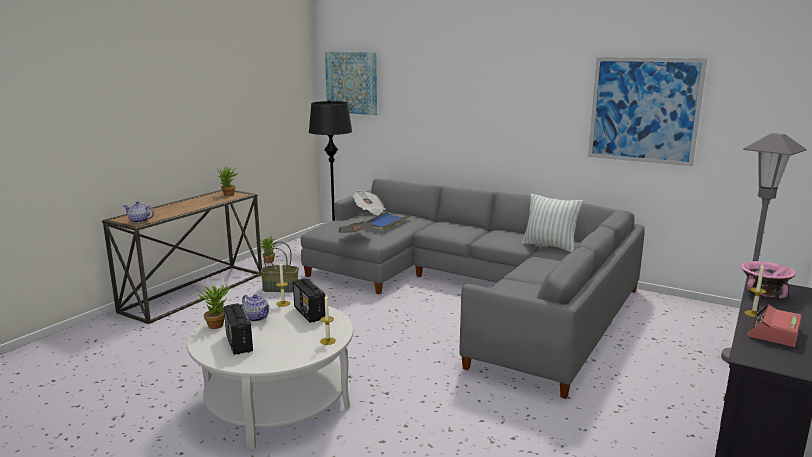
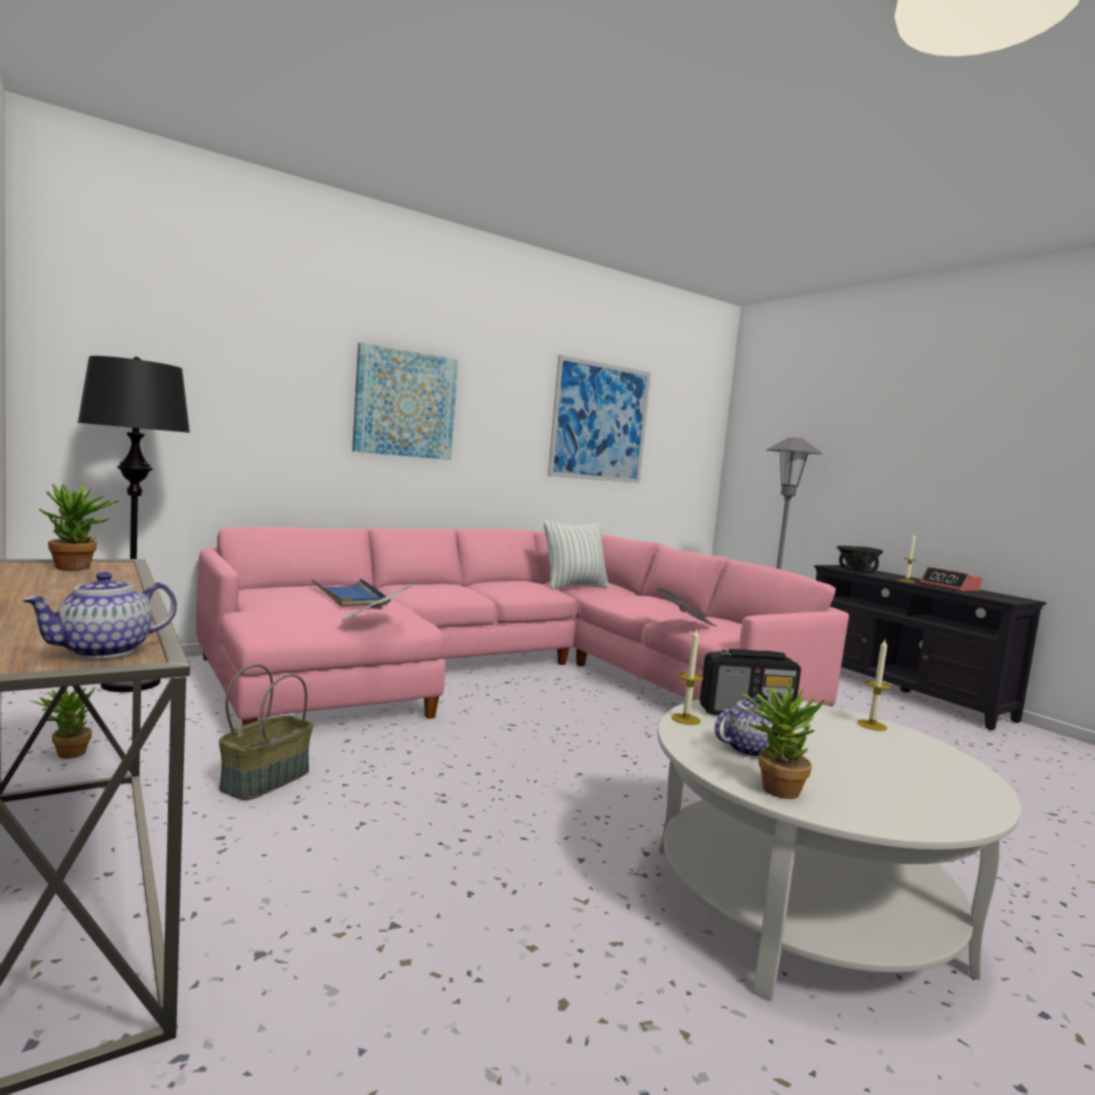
camera: 65 degrees left, 10 degrees down
radio [224,303,253,355] -> none
grey sofa [301,179,645,399] -> pink sofa [196,527,849,726]
picture [325,52,377,115] -> picture moved to [352,342,458,460]
newspaper [353,190,386,215] -> newspaper moved to [656,588,716,626]
pink bowl [741,261,796,299] -> black bowl [836,546,883,572]

